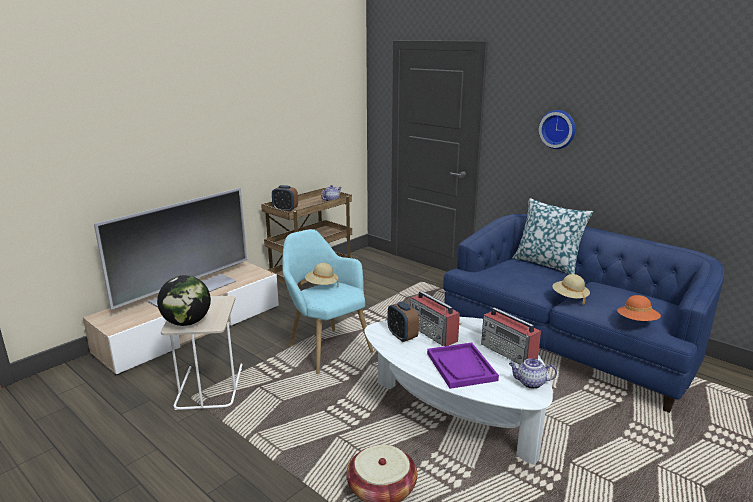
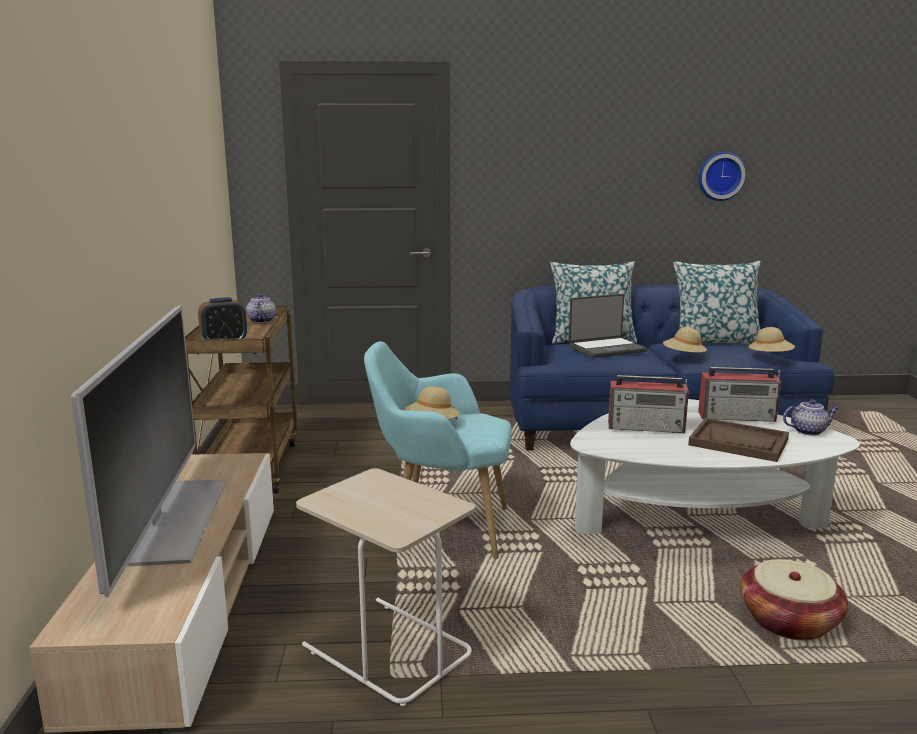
camera: 45 degrees left, 5 degrees down
globe [157,275,211,326] -> none
alarm clock [388,301,419,342] -> none
purple tray [427,343,499,389] -> brown tray [688,418,789,462]
teapot [509,358,557,389] -> teapot turned 150 degrees counterclockwise [783,399,839,436]
wall clock [539,110,576,149] -> wall clock moved to [698,152,746,201]
orange hat [617,295,661,321] -> beige hat [747,327,795,355]
none -> laptop [568,294,647,358]
none -> pillow [673,261,761,344]

